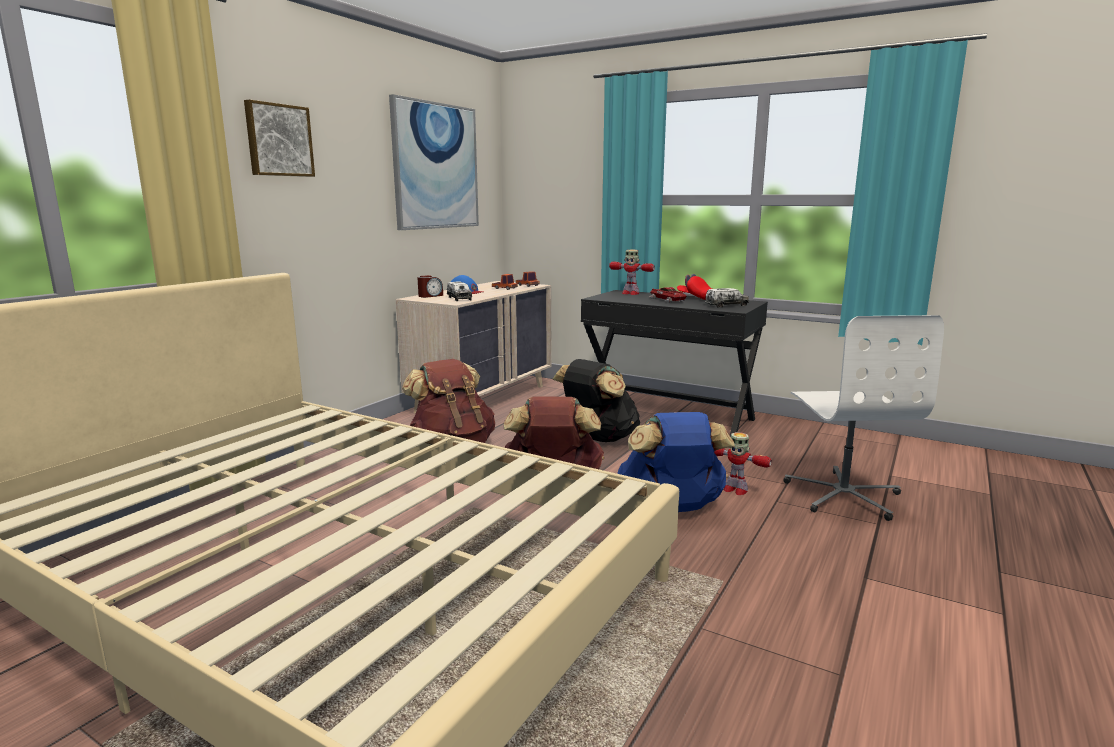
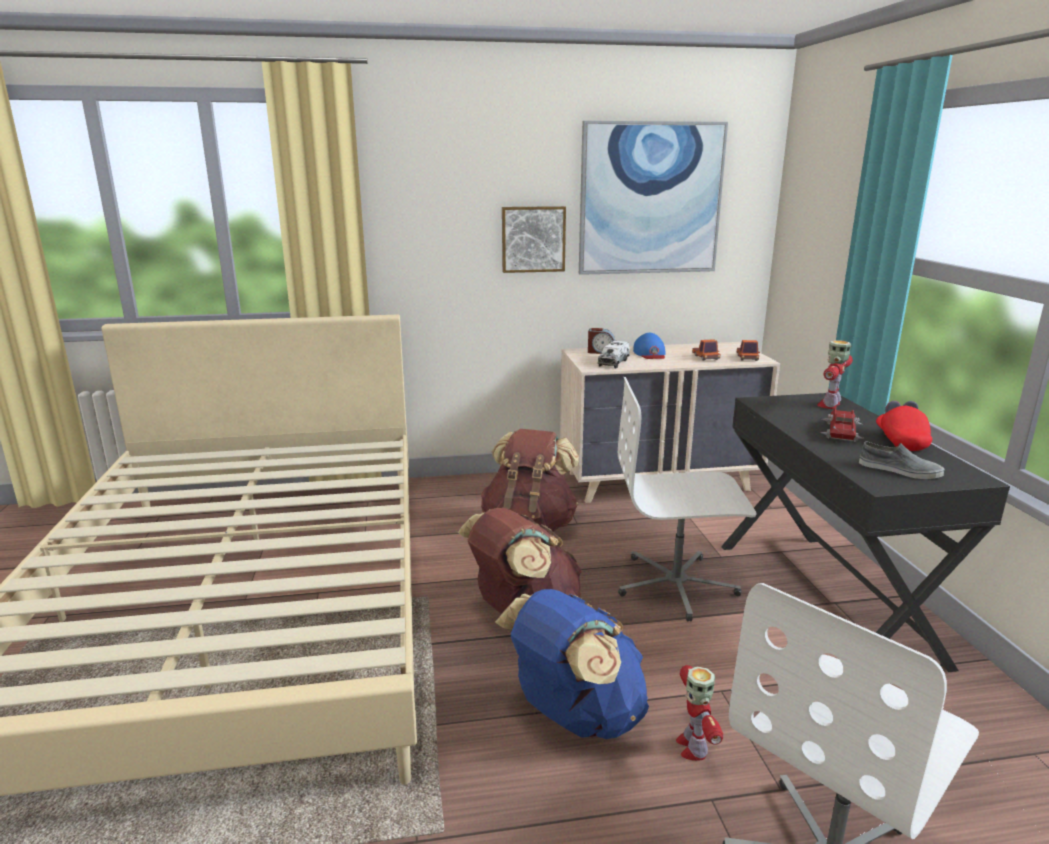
camera: 50 degrees right, 5 degrees up
picture [244,100,315,177] -> picture moved to [502,206,566,273]
black backpack [553,359,640,442] -> white office chair [618,377,756,622]
toy robot [609,250,655,295] -> toy robot turned 45 degrees clockwise [817,340,853,409]
toy truck [705,288,749,307] -> grey shoe [859,442,944,479]

